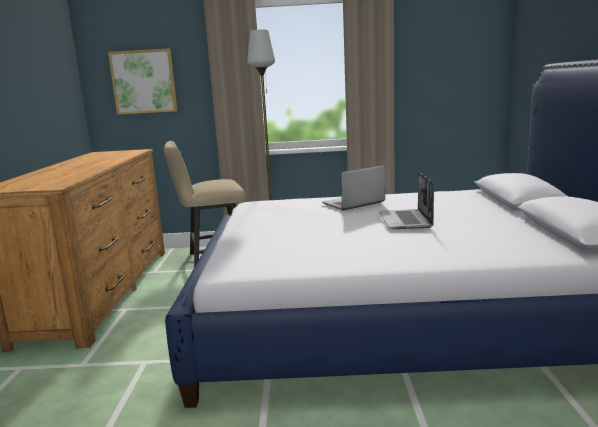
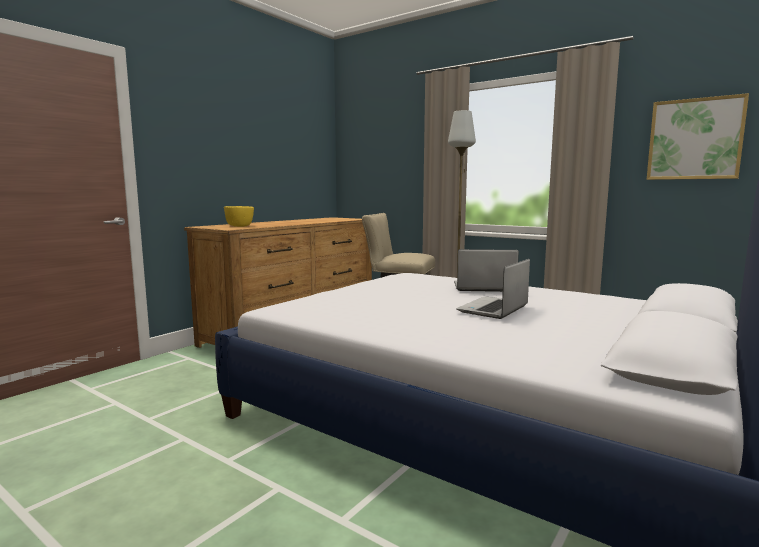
camera: 35 degrees right, 5 degrees down
picture [108,49,177,115] -> picture moved to [647,93,749,180]
none -> yellow bowl [224,206,254,227]

